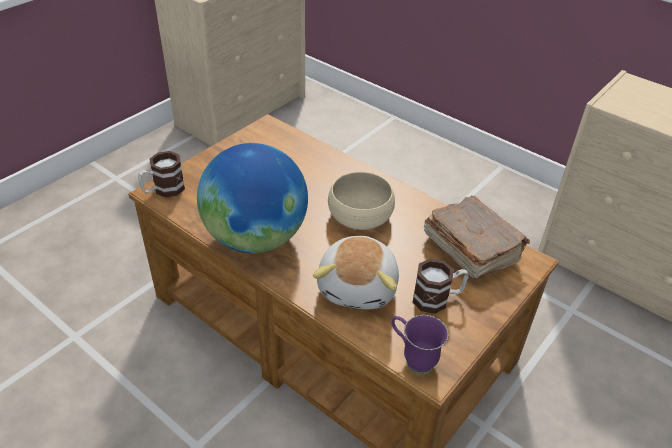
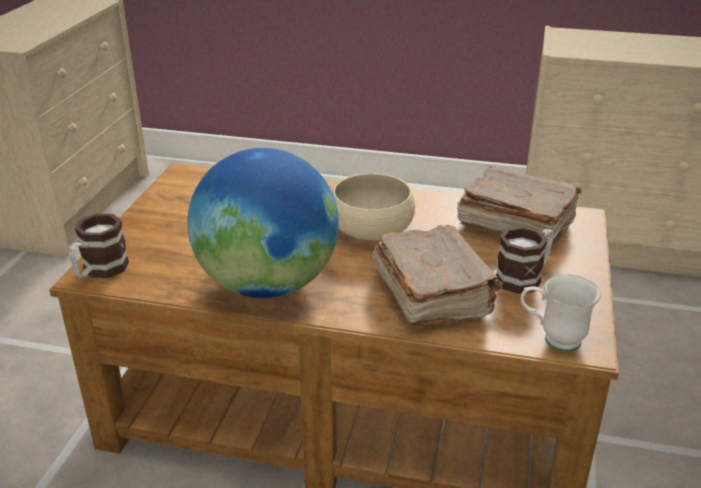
camera: 25 degrees left, 10 degrees down
plush toy [313,236,399,309] -> brown book [373,225,502,327]
purple mug [392,315,448,374] -> white mug [521,275,601,352]

